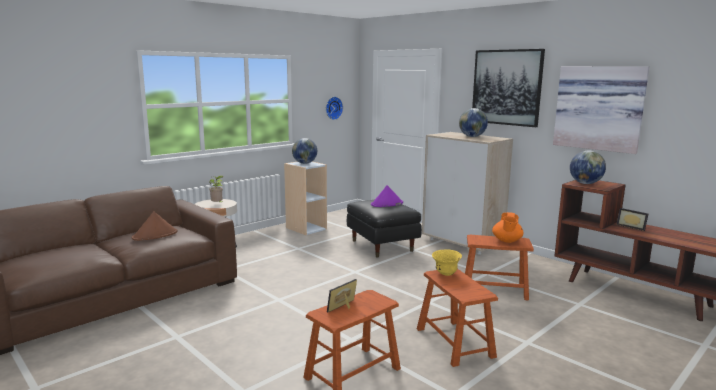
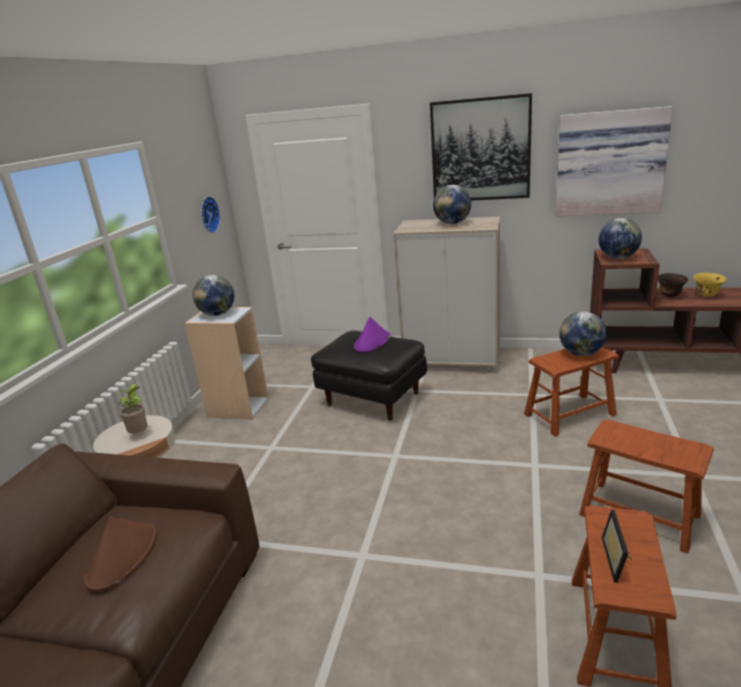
camera: 30 degrees left, 10 degrees up
yellow bowl [432,249,462,276] -> yellow bowl moved to [694,273,726,297]
orange teapot [492,212,524,243] -> globe [559,311,607,356]
picture frame [616,208,648,231] -> brown bowl [658,273,688,297]

